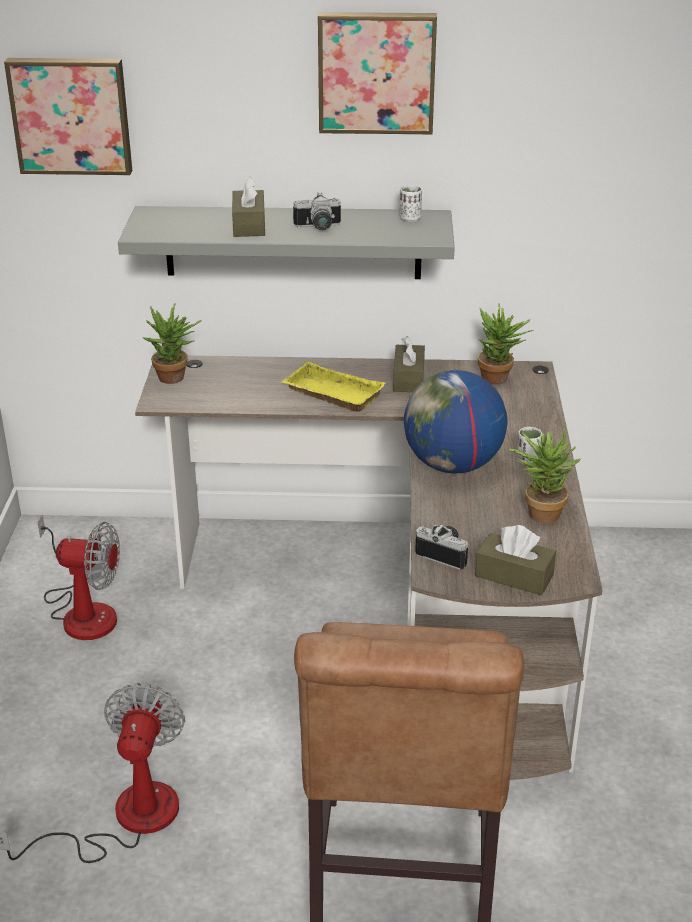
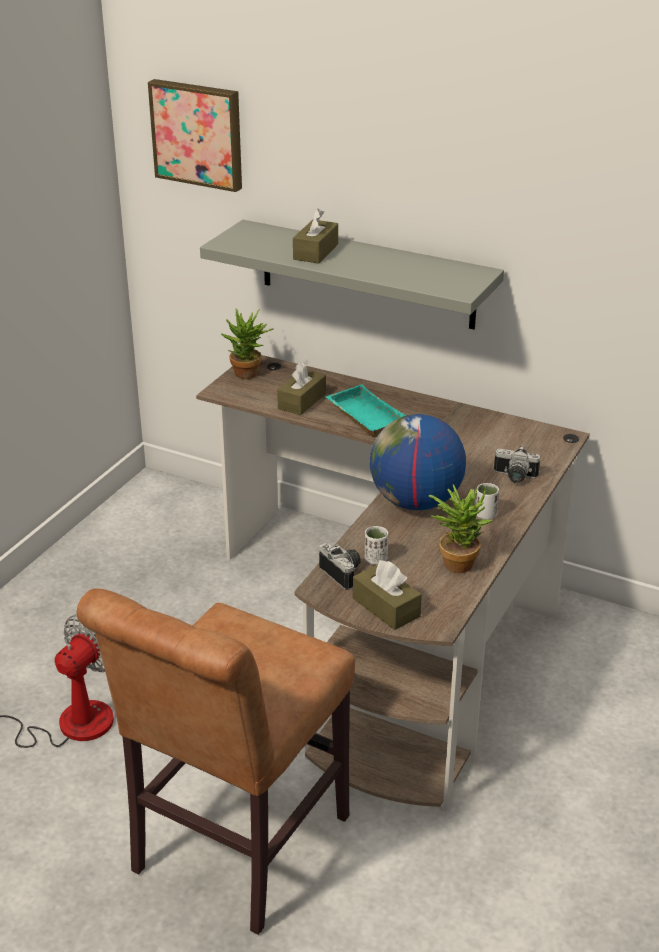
camera: 25 degrees right, 0 degrees up
fan [37,515,120,640] -> none
yellow tray [281,361,385,412] -> turquoise tray [325,384,406,437]
camera [293,192,341,230] -> camera moved to [494,446,540,483]
picture [318,12,437,135] -> none
brown tissue box [393,336,425,392] -> brown tissue box moved to [277,362,326,415]
white cup [400,185,422,222] -> white cup moved to [365,526,388,565]
potted plant [478,303,533,385] -> none

